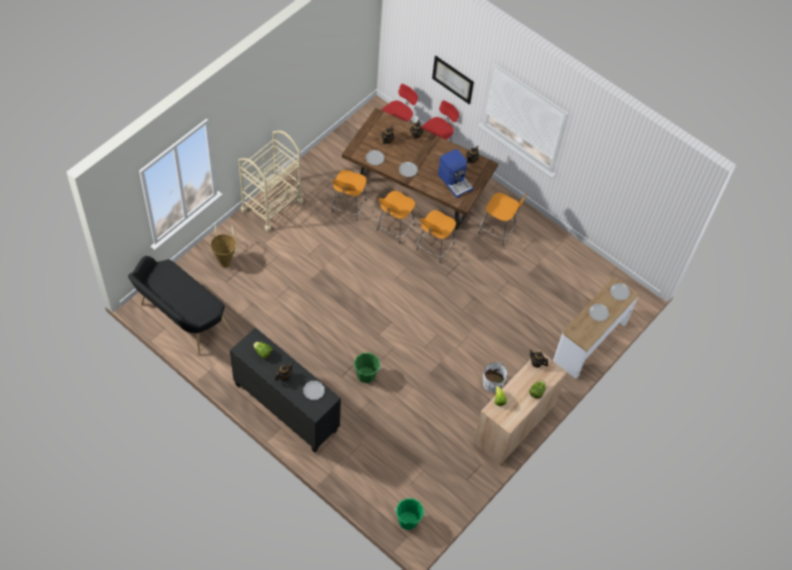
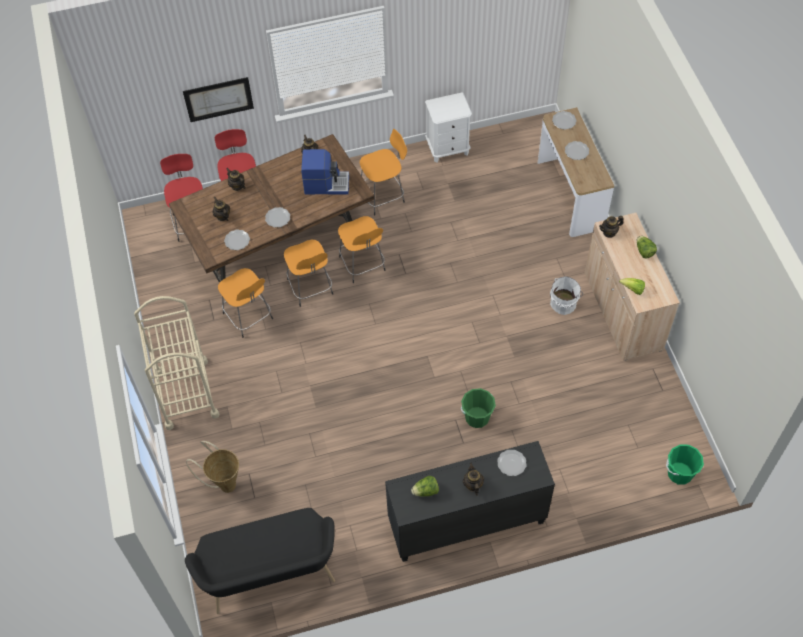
camera: 50 degrees left, 0 degrees up
none -> white nightstand [425,92,472,162]

